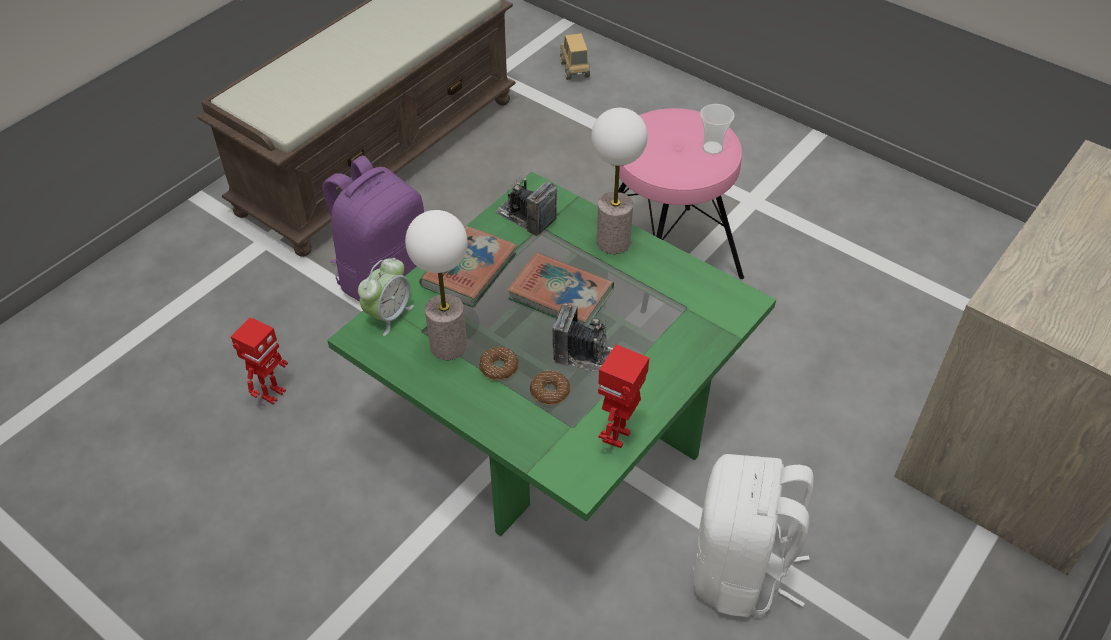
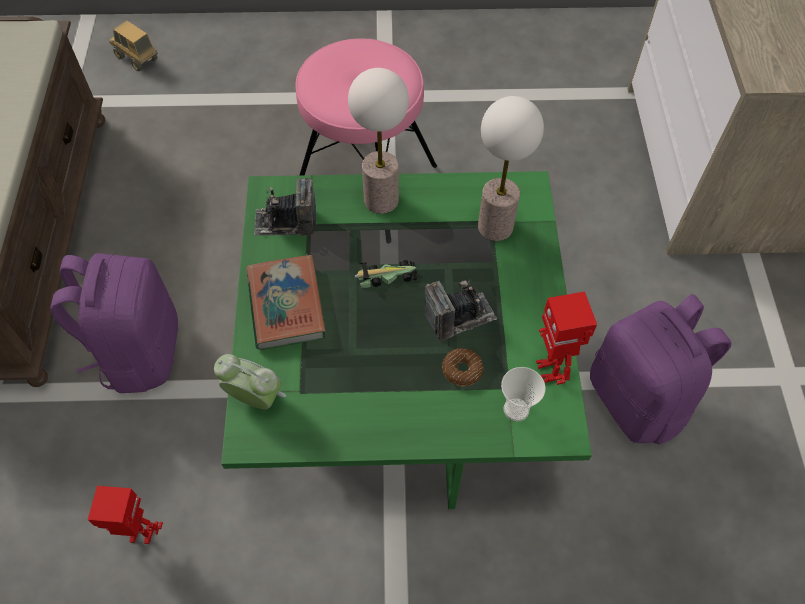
camera: 40 degrees left, 10 degrees up
toy robot [231,317,288,405] -> toy robot turned 75 degrees counterclockwise [88,486,163,544]
alarm clock [358,258,414,336] -> alarm clock turned 60 degrees counterclockwise [214,354,286,409]
table lamp [405,210,468,360] -> table lamp moved to [478,96,544,241]
donut [479,347,518,381] -> none
book [507,252,614,327] -> toy car [354,260,419,288]
white backpack [693,454,814,617] -> purple backpack [590,294,732,444]
cup [700,104,734,155] -> cup moved to [501,367,546,421]

